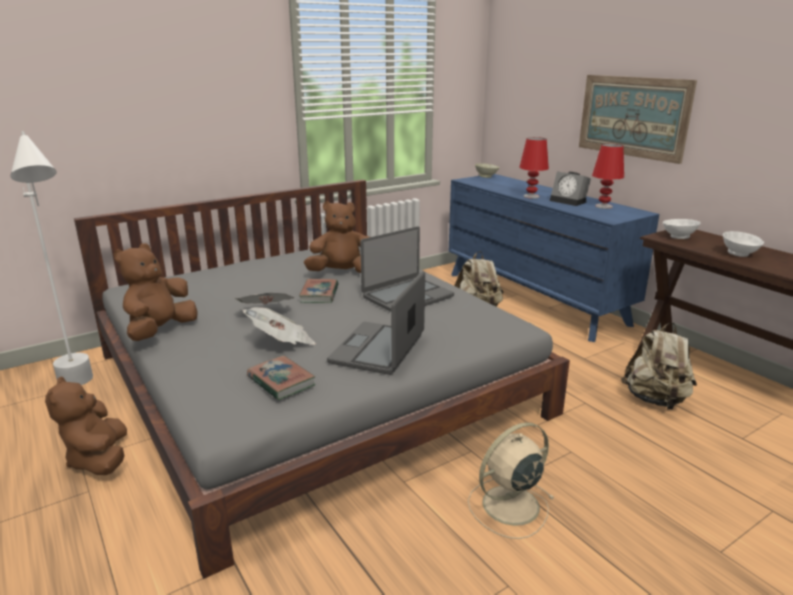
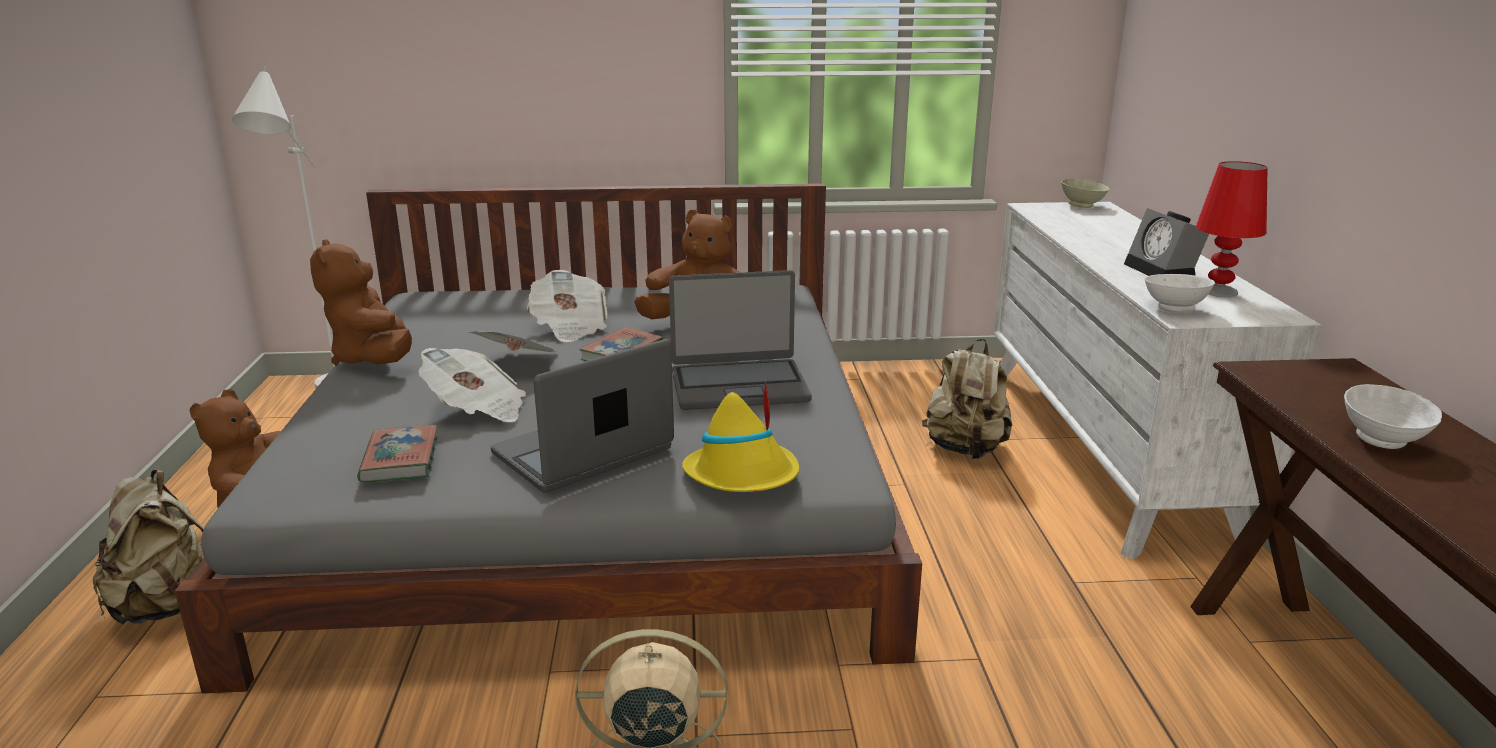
camera: 30 degrees right, 0 degrees up
brown plush toy [114,243,198,341] -> brown plush toy turned 75 degrees counterclockwise [310,239,412,365]
blue dresser [449,174,659,342] -> white dresser [994,202,1322,560]
red table lamp [519,137,549,199] -> none
picture [579,75,697,164] -> none
beige backpack [621,323,697,409] -> beige backpack moved to [93,470,204,625]
white bowl [663,219,701,239] -> white bowl moved to [1145,274,1215,312]
none -> newspaper [527,270,607,342]
none -> yellow hat [682,380,799,492]

